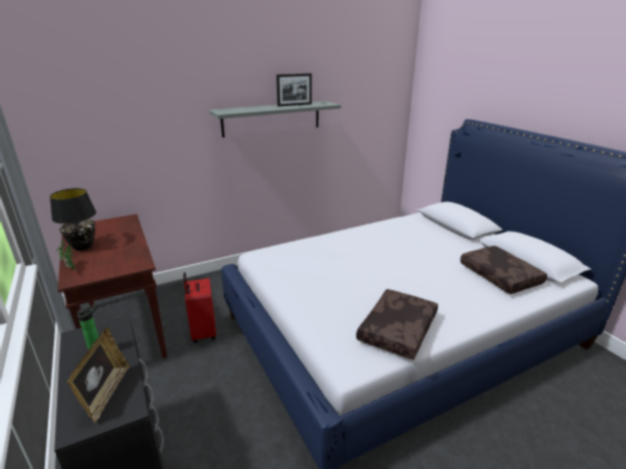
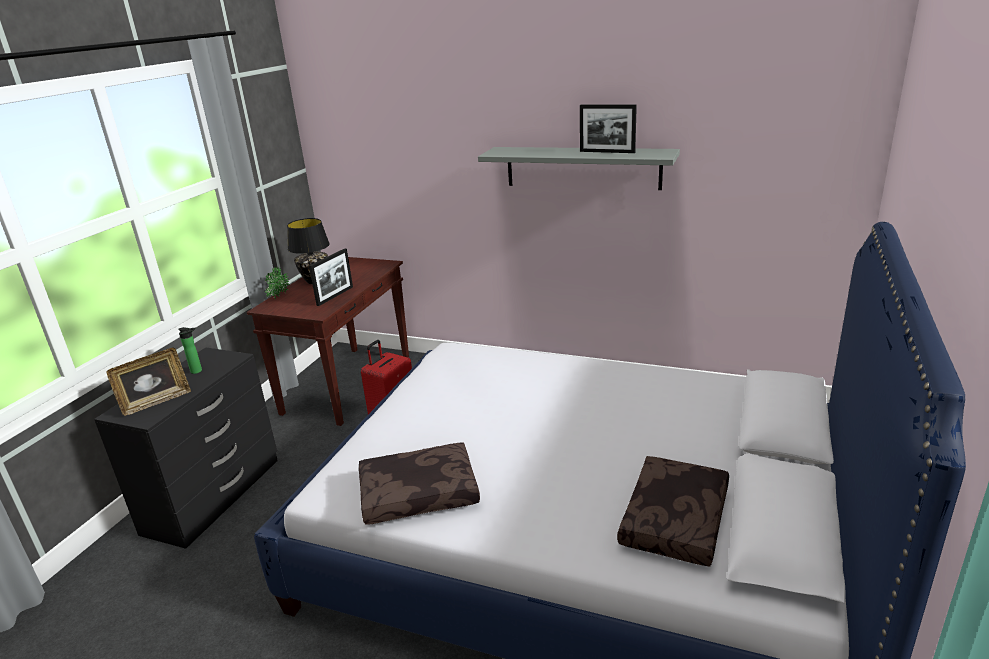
camera: 50 degrees right, 0 degrees up
none -> picture frame [309,249,353,306]

